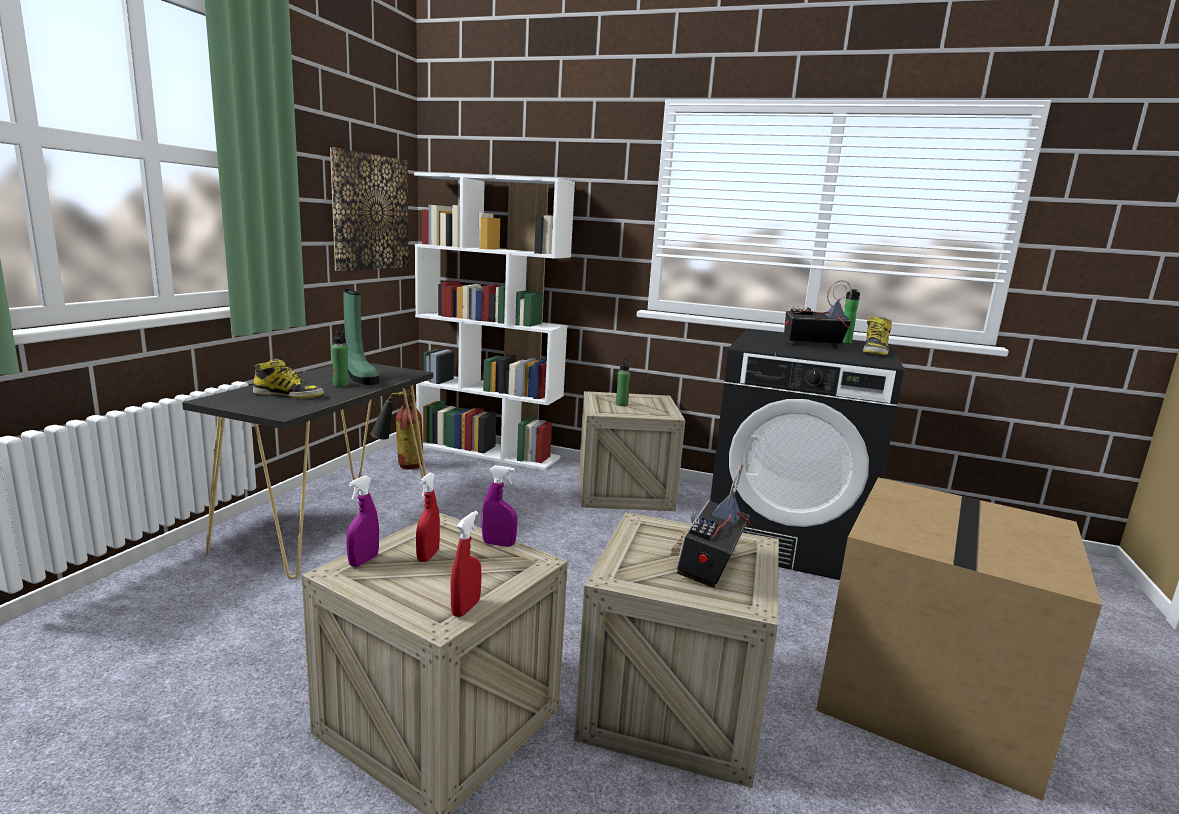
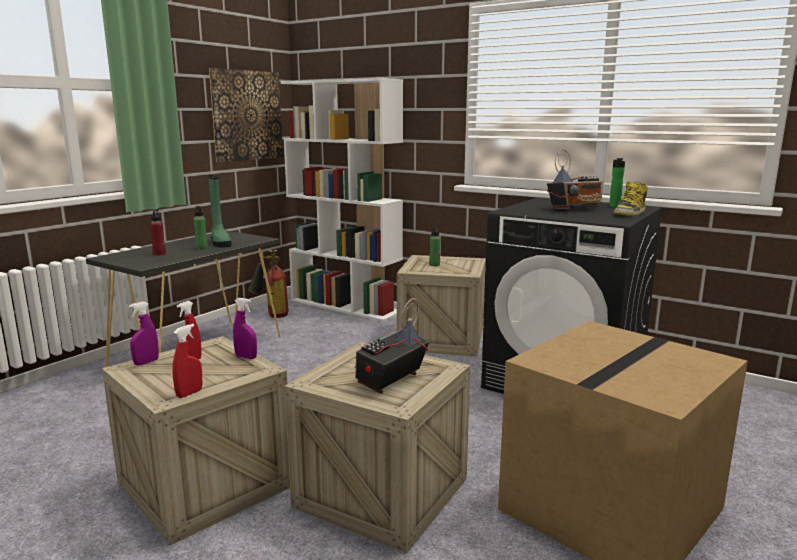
camera: 15 degrees right, 0 degrees up
boot [253,359,324,398] -> red bottle [150,210,166,256]
radio [784,280,852,348] -> radio turned 135 degrees clockwise [547,149,603,209]

